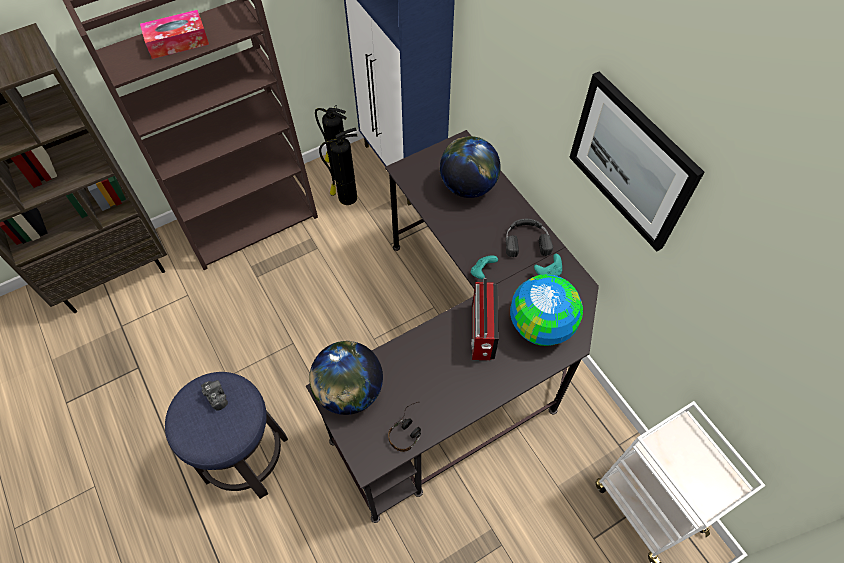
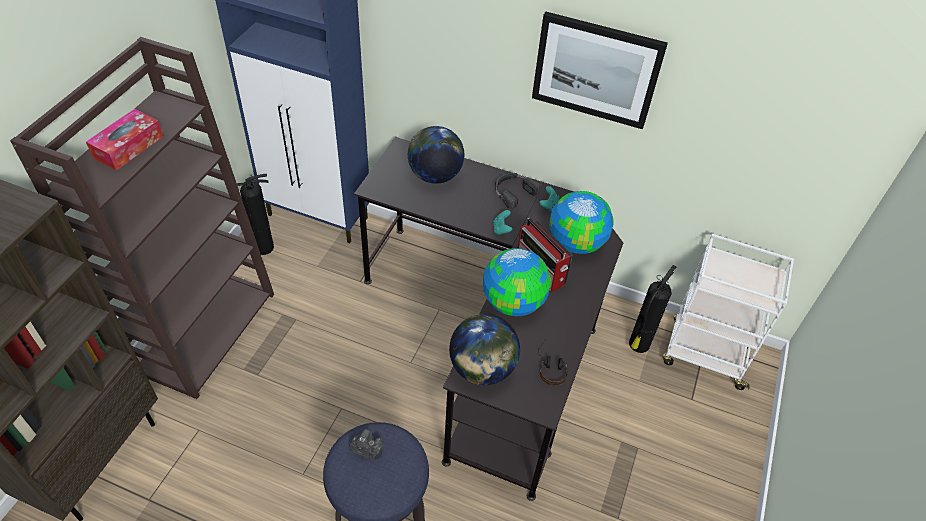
camera: 40 degrees left, 10 degrees down
fire extinguisher [319,128,357,205] -> fire extinguisher moved to [629,265,676,353]
none -> globe [483,248,551,316]

